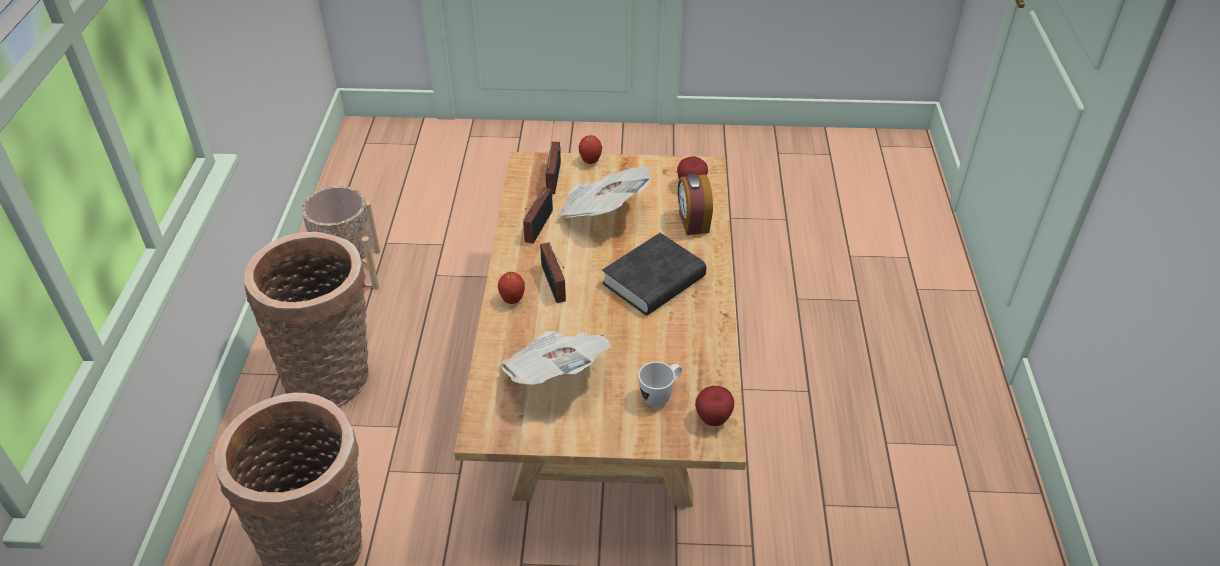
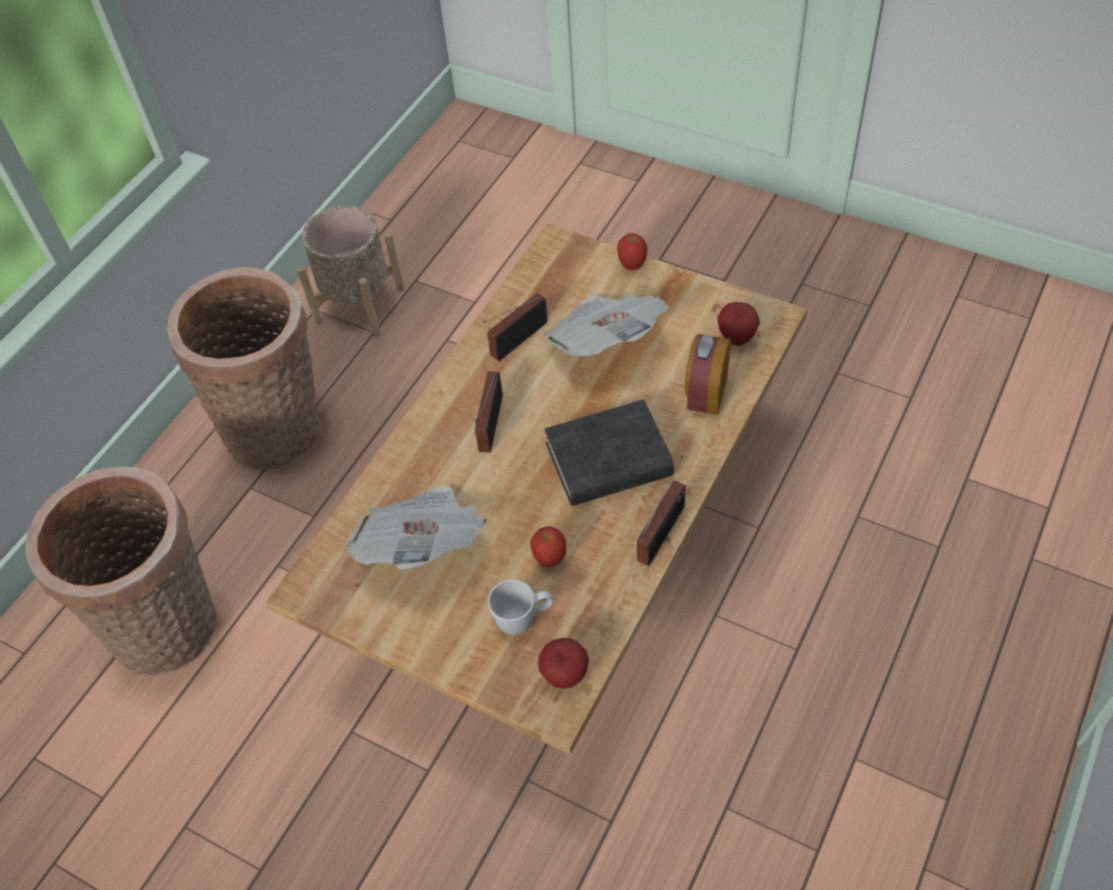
camera: 30 degrees right, 10 degrees up
apple [498,272,525,304] -> apple moved to [531,526,566,568]
radio [545,121,561,194] -> radio moved to [637,456,686,566]

